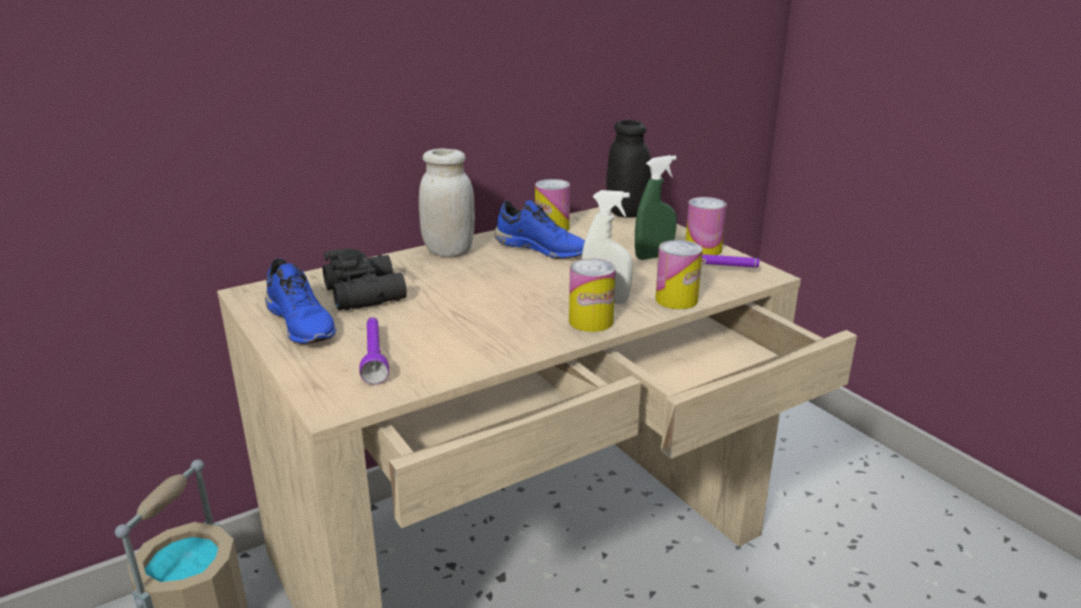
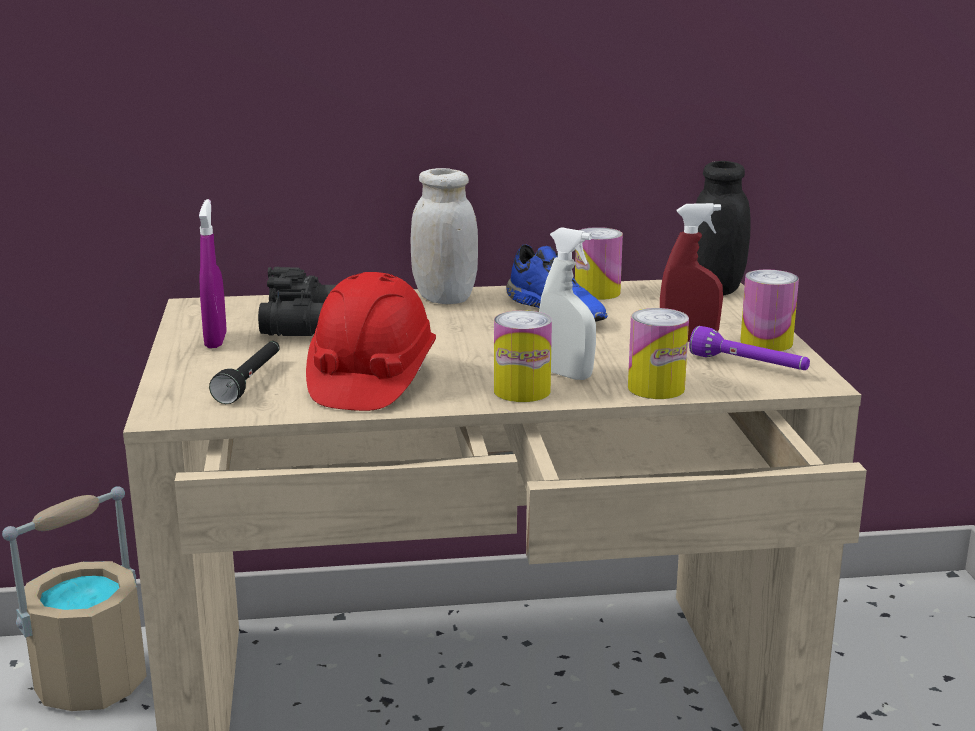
camera: 25 degrees right, 5 degrees down
blue shoe [265,258,337,344] -> purple spray bottle [199,199,227,348]
purple flashlight [359,317,389,384] -> black flashlight [209,341,280,404]
green spray bottle [635,155,677,260] -> red spray bottle [660,203,723,342]
none -> red hard hat [306,272,436,411]

